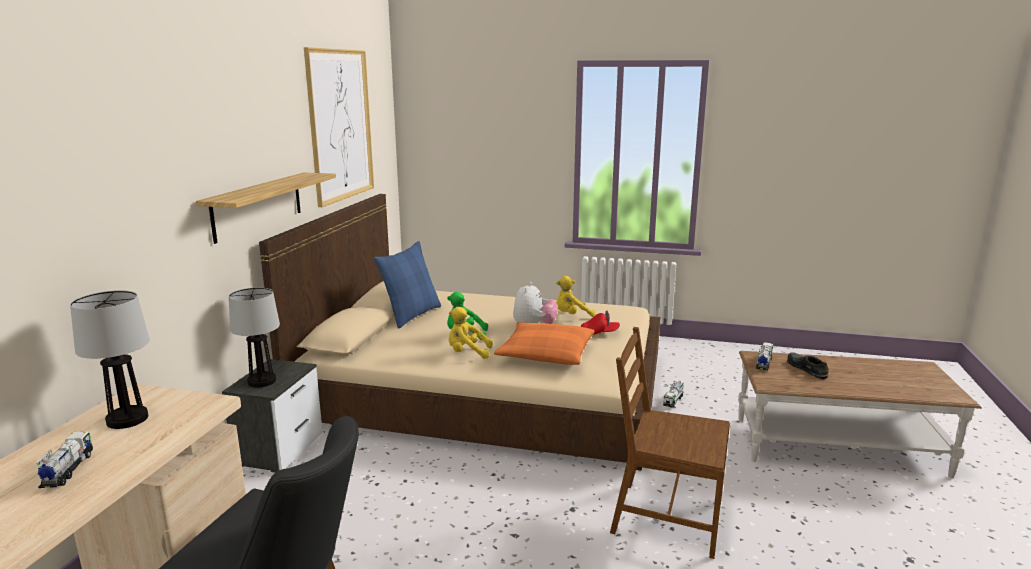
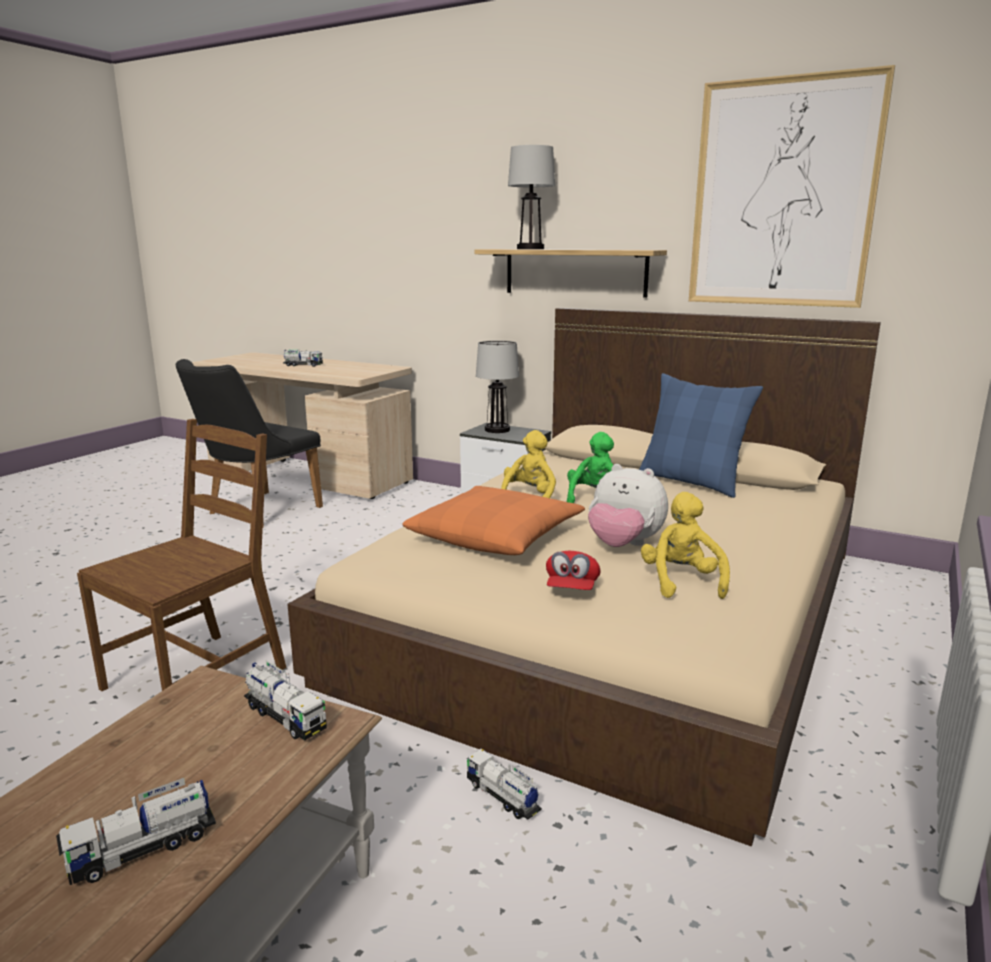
camera: 105 degrees right, 0 degrees up
table lamp [70,290,150,429] -> table lamp moved to [508,145,555,249]
black shoe [787,352,828,379] -> none
none -> toy truck [56,778,216,885]

